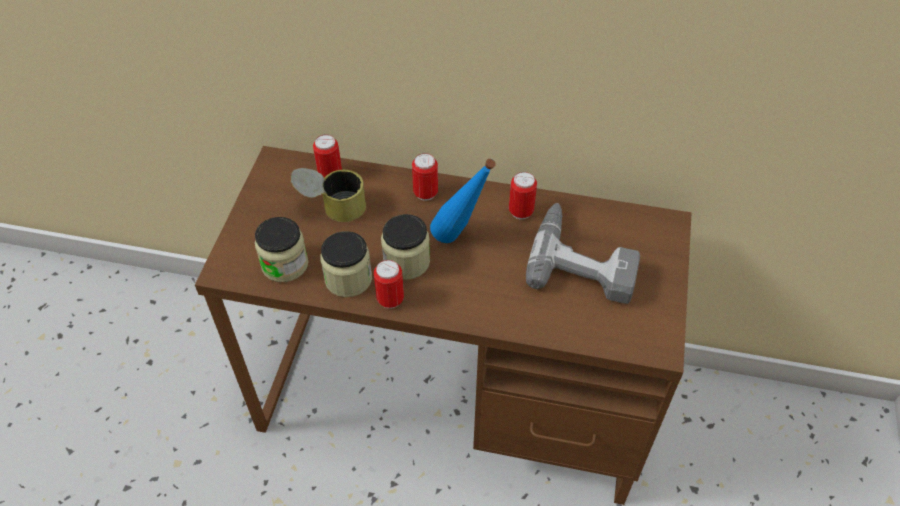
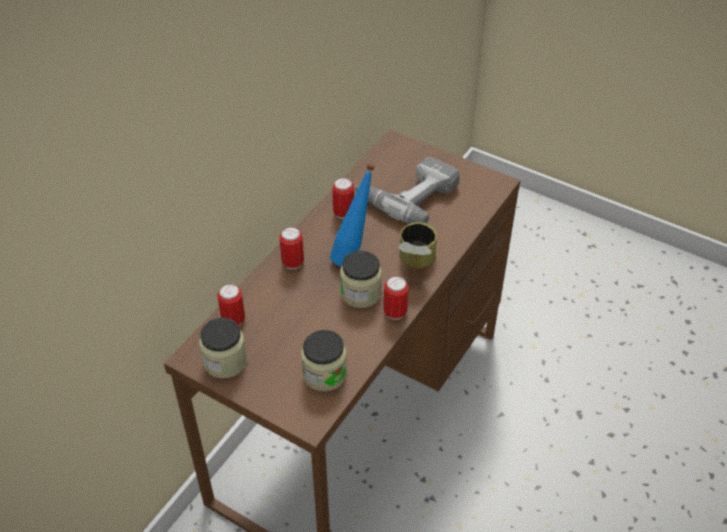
camera: 70 degrees left, 5 degrees down
can [291,168,366,222] -> can moved to [398,222,437,268]
jar [320,231,372,297] -> jar moved to [199,318,247,379]

